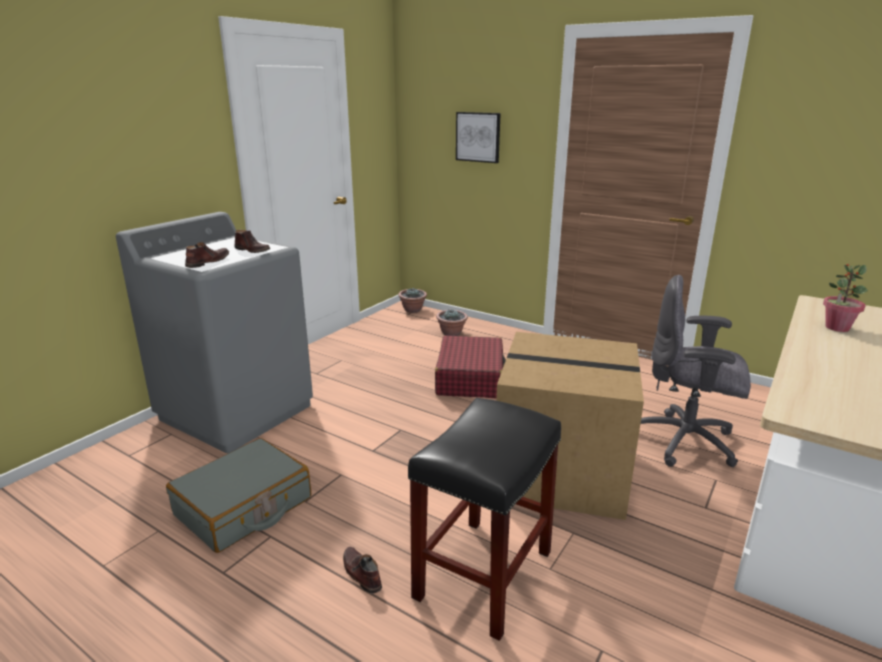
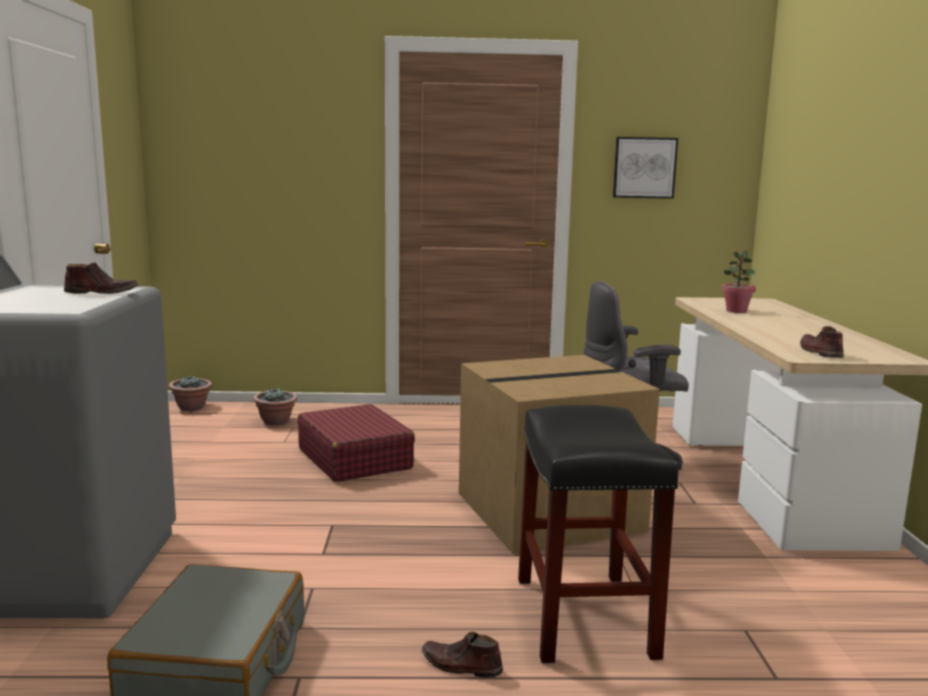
camera: 35 degrees left, 10 degrees down
brown shoe [185,242,229,268] -> brown shoe moved to [800,326,844,358]
picture [456,112,501,163] -> picture moved to [613,137,678,199]

